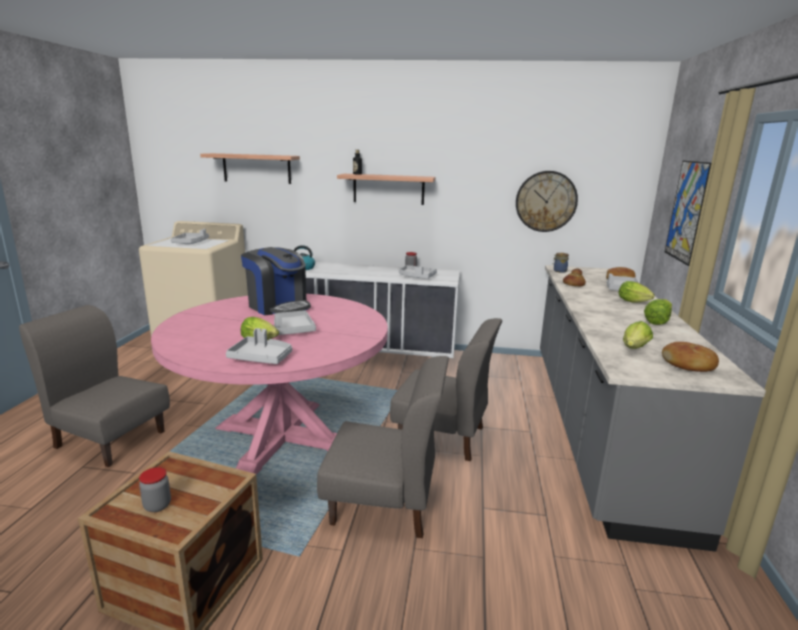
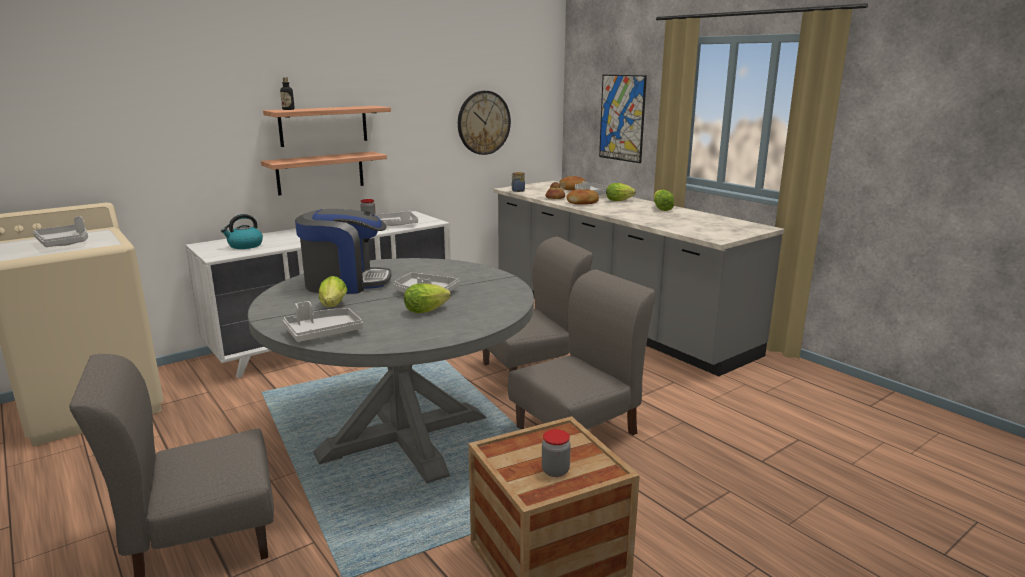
camera: 45 degrees left, 0 degrees up
pink dining table [151,294,388,475] -> grey dining table [248,258,534,483]
shelf [200,153,300,184] -> shelf moved to [261,151,387,196]
grey tray [226,328,292,364] -> grey tray moved to [283,301,363,342]
lettuce [623,321,653,349] -> lettuce moved to [319,276,347,307]
bread [662,342,719,372] -> bread moved to [567,189,599,205]

